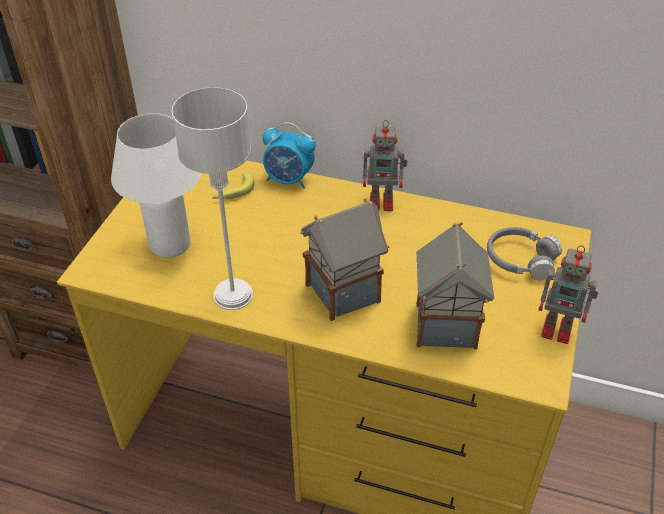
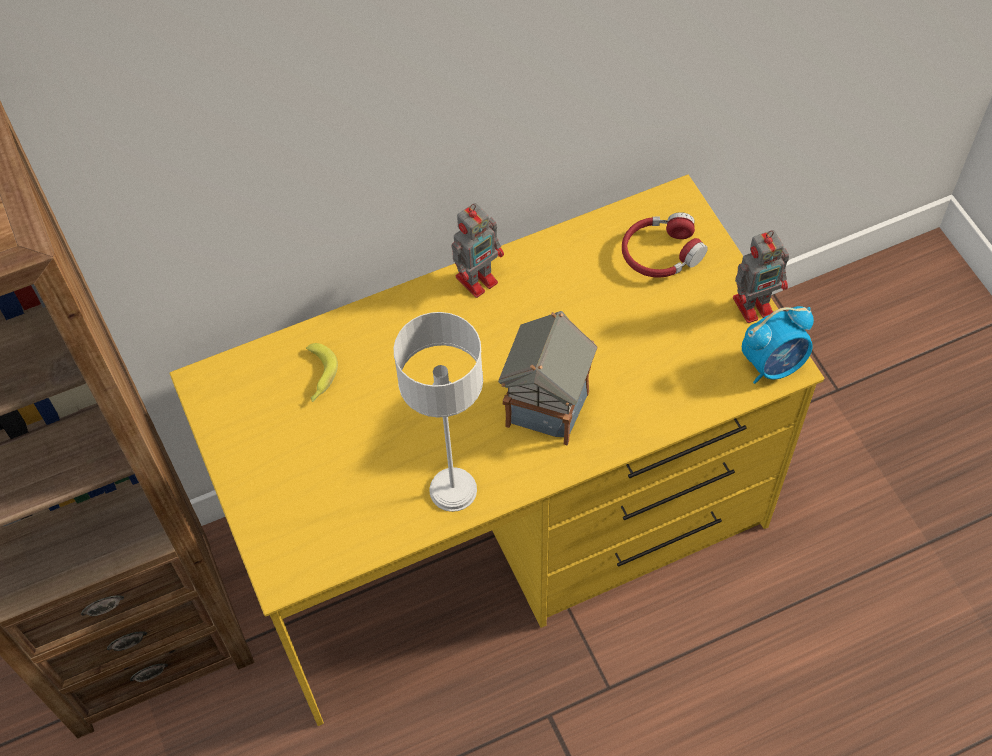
camera: 40 degrees left, 15 degrees up
white table lamp [111,113,201,258] -> none
alarm clock [263,122,316,189] -> alarm clock moved to [742,306,814,384]
toy house [417,222,494,349] -> none
grey headphones [487,227,562,280] -> red headphones [622,212,708,278]

